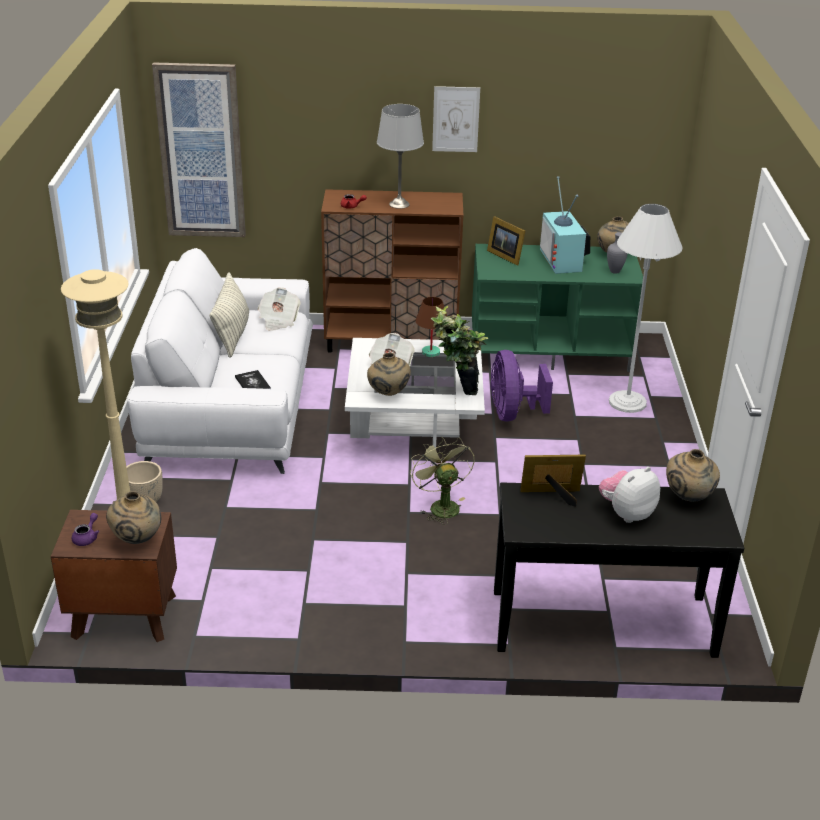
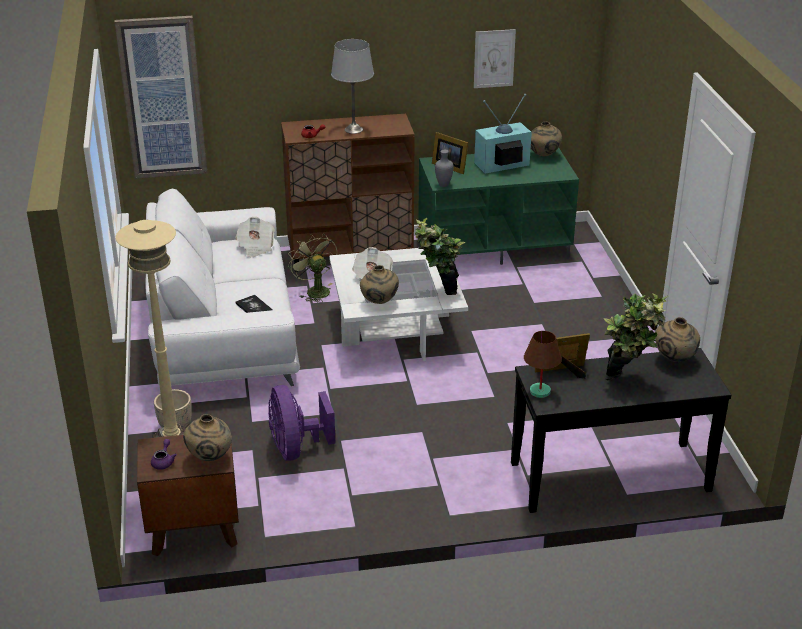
camera: 10 degrees left, 0 degrees up
pillow [209,272,249,358] -> none
green fan [410,437,474,525] -> green fan moved to [288,234,337,303]
brown table lamp [415,297,447,357] -> brown table lamp moved to [524,331,562,398]
picture [432,86,480,152] -> picture moved to [474,29,516,88]
purple fan [490,350,553,422] -> purple fan moved to [268,385,336,461]
television [540,176,590,274] -> television turned 90 degrees clockwise [474,94,532,174]
plush toy [599,467,660,523] -> potted plant [604,293,668,380]
grey vase [607,232,628,274] -> grey vase moved to [435,150,454,187]
white floor lamp [609,204,683,413] -> none

